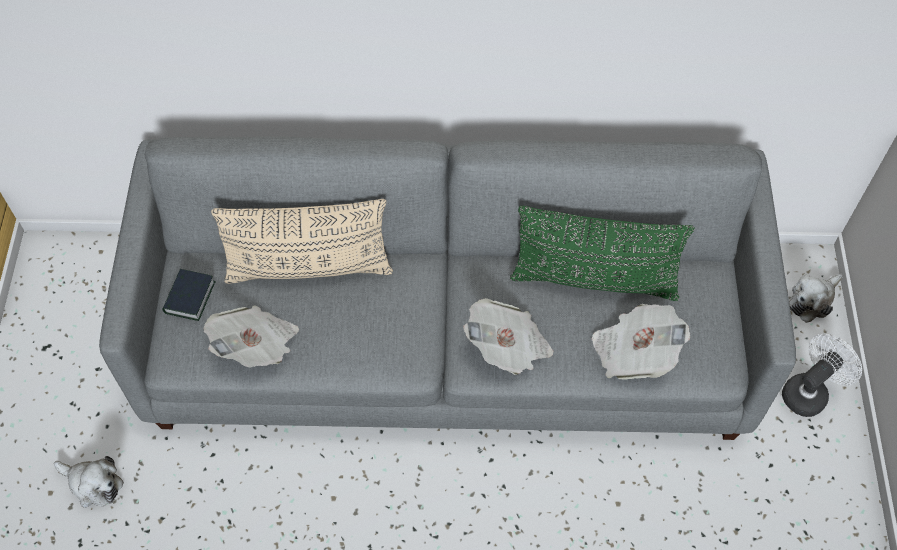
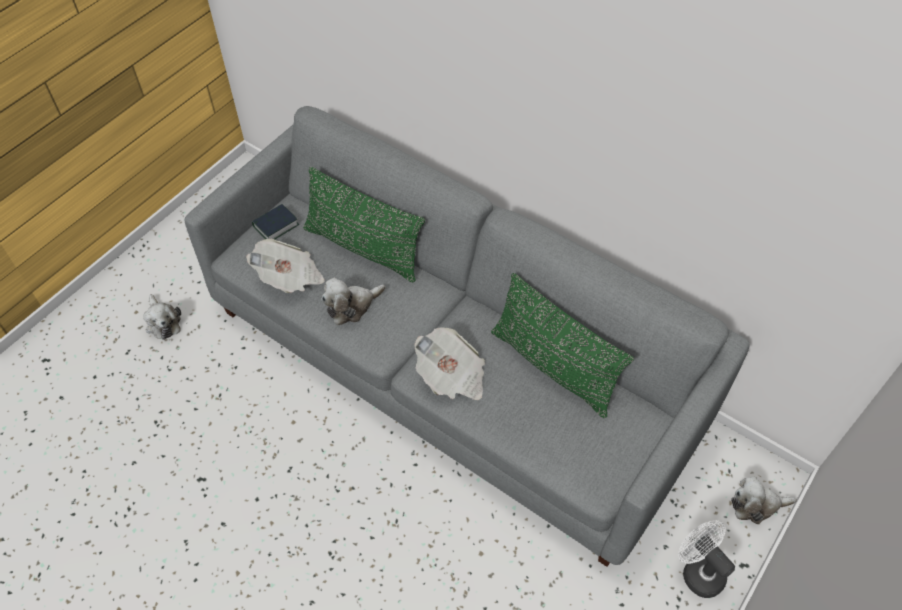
camera: 35 degrees right, 5 degrees down
beige pillow [211,199,393,284] -> green pillow [303,167,425,283]
newspaper [591,304,690,380] -> none
white fan [782,333,862,417] -> white fan turned 120 degrees counterclockwise [678,520,735,598]
none -> plush toy [321,278,385,325]

